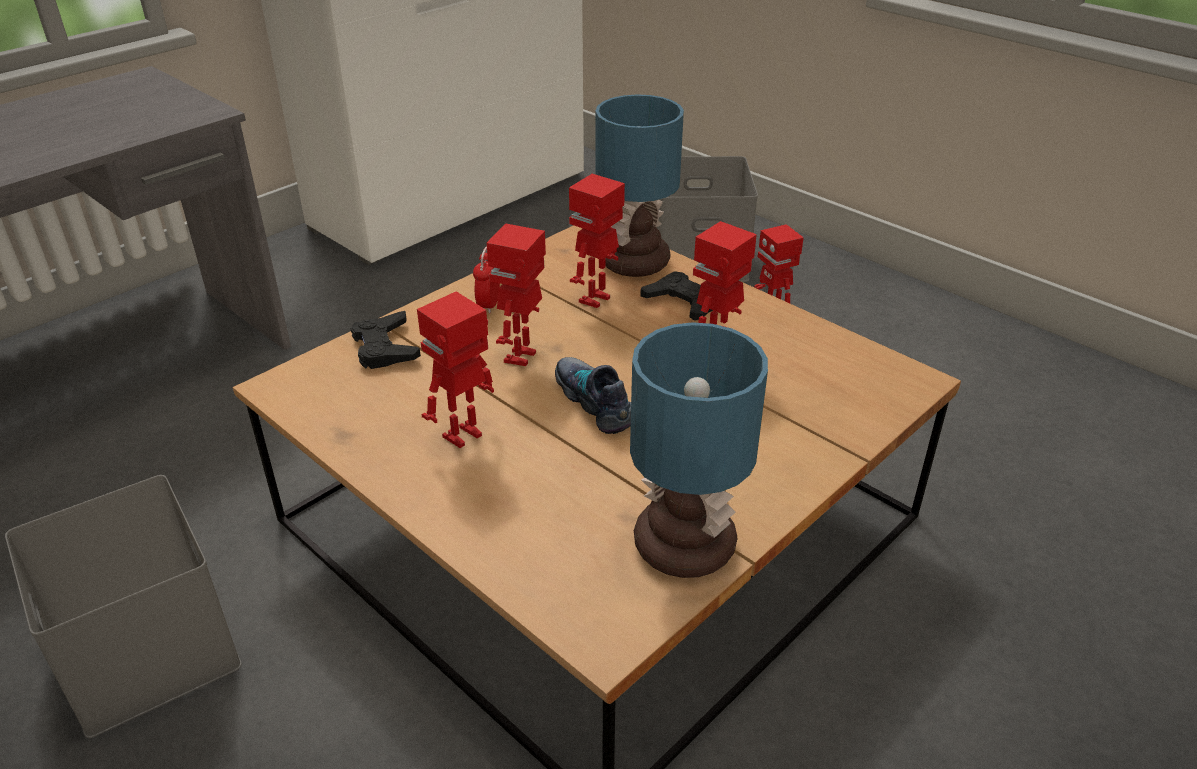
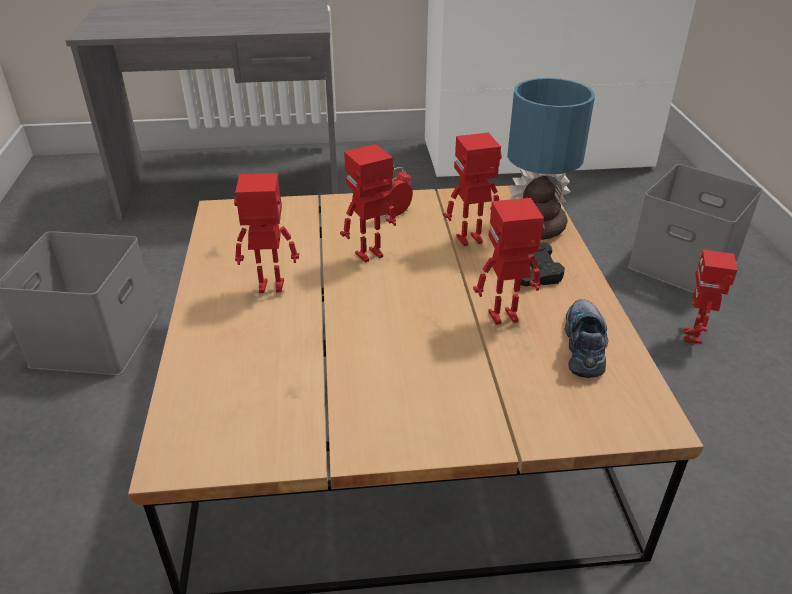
camera: 40 degrees right, 0 degrees up
black game controller [351,311,421,369] -> none
shoe [555,357,631,434] -> shoe moved to [565,299,608,378]
table lamp [630,322,768,578] -> none

